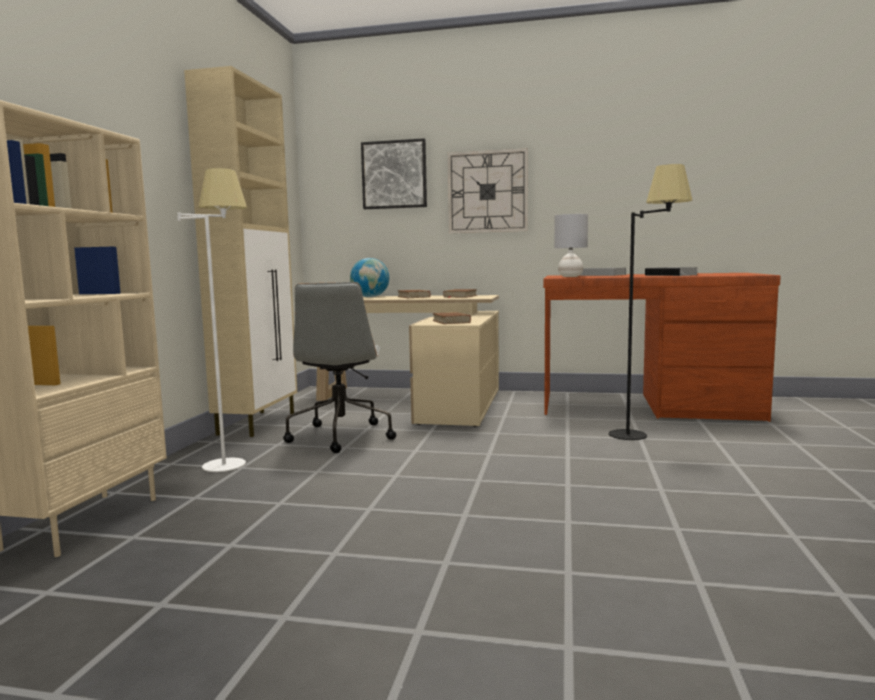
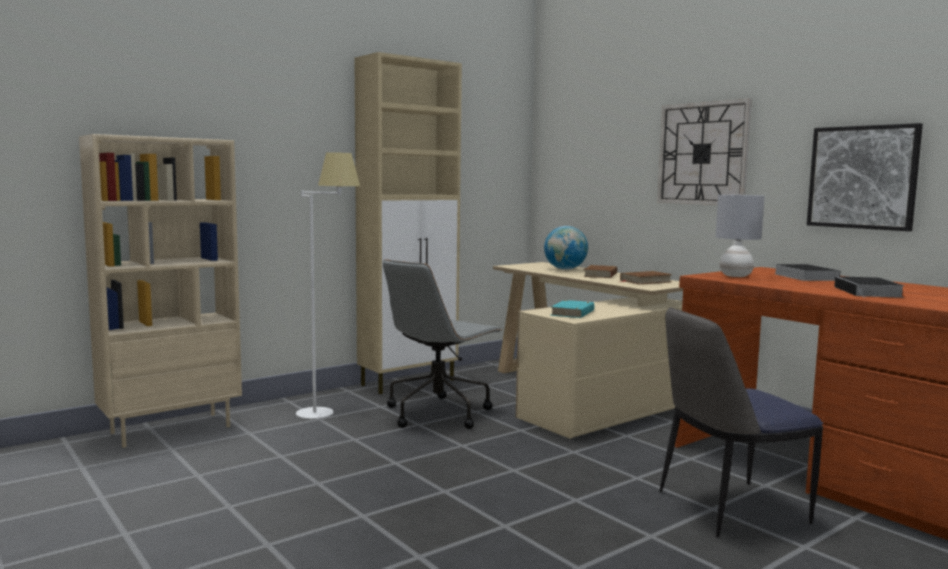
camera: 40 degrees right, 0 degrees up
picture [361,138,427,209] -> picture moved to [807,123,923,231]
brown book [432,312,471,324] -> turquoise book [550,300,594,318]
black floor lamp [609,164,692,440] -> chair [659,307,823,537]

